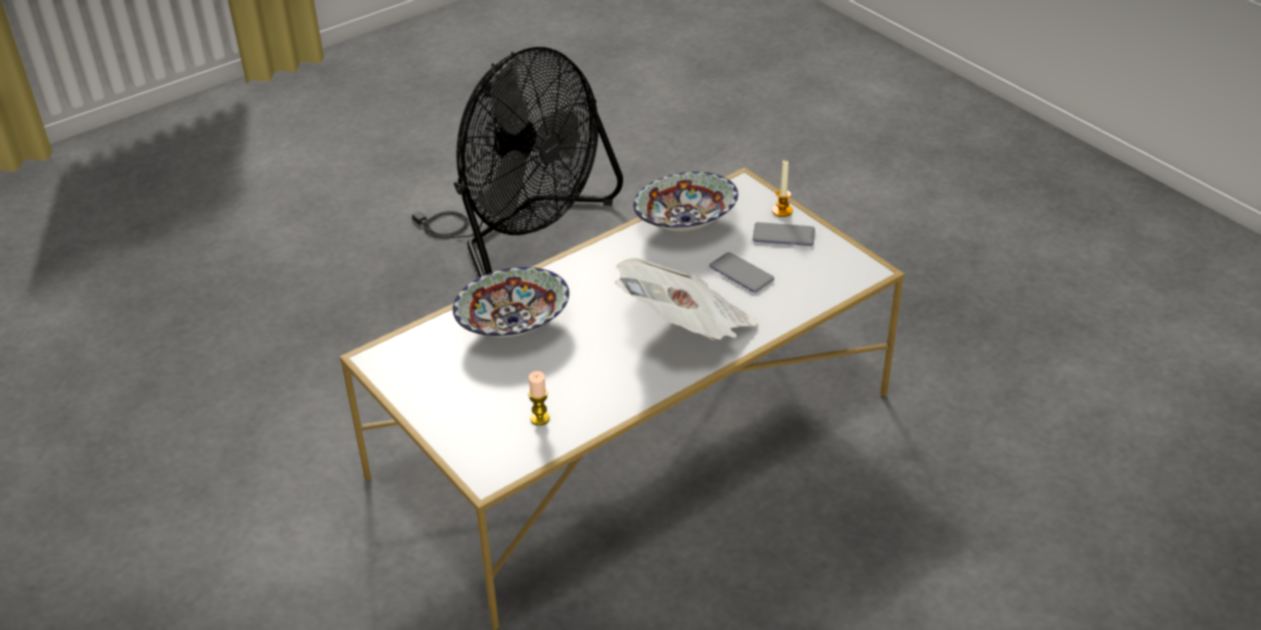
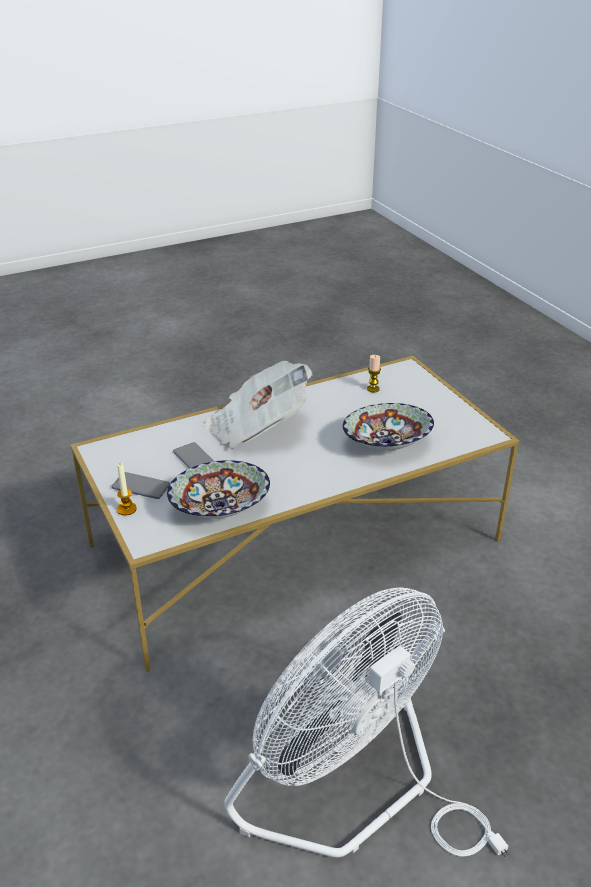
camera: 170 degrees left, 5 degrees down
black fan [412,47,623,278] -> white fan [225,587,508,857]

